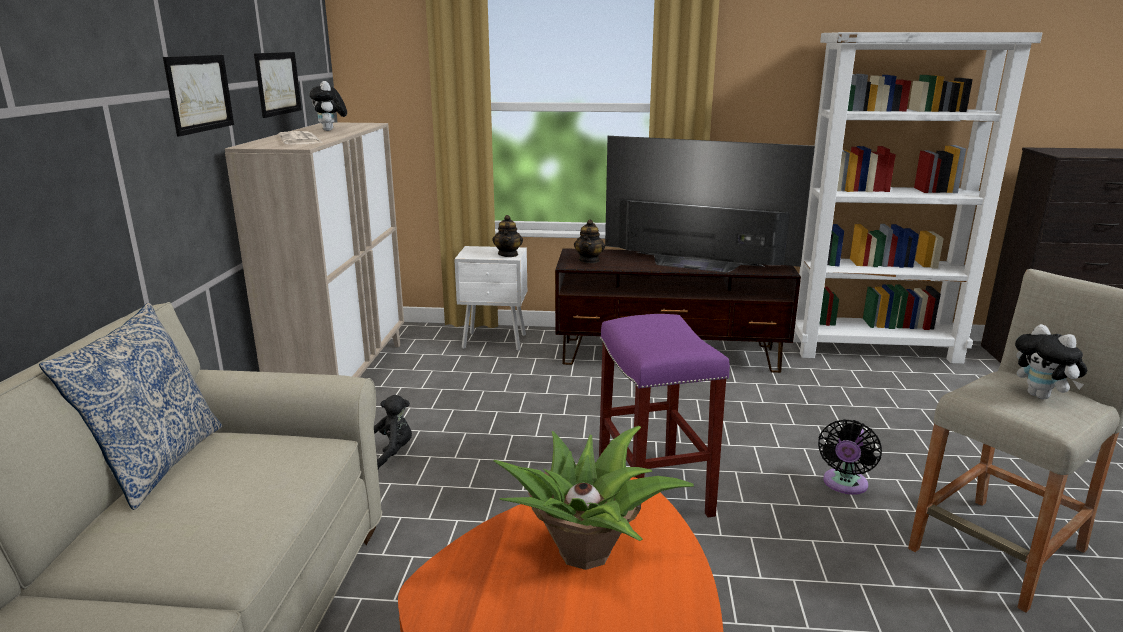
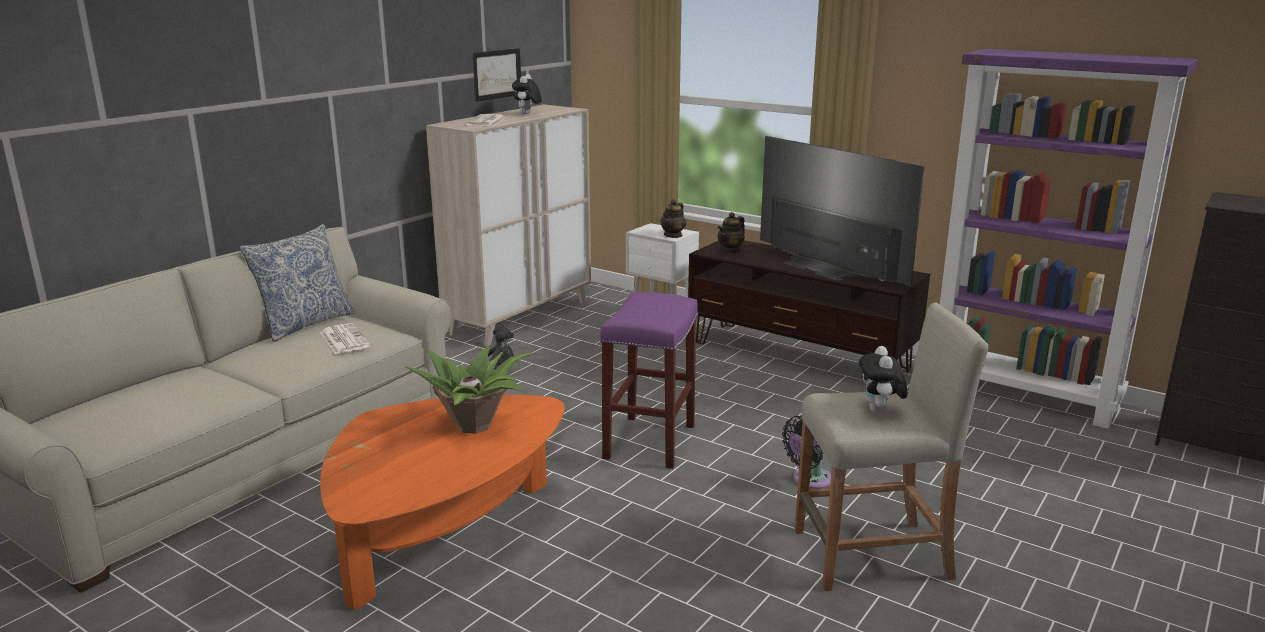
camera: 30 degrees right, 0 degrees up
picture [163,55,234,136] -> none
white bookcase [793,32,1042,364] -> purple bookcase [940,49,1198,429]
none -> newspaper [320,323,370,354]

